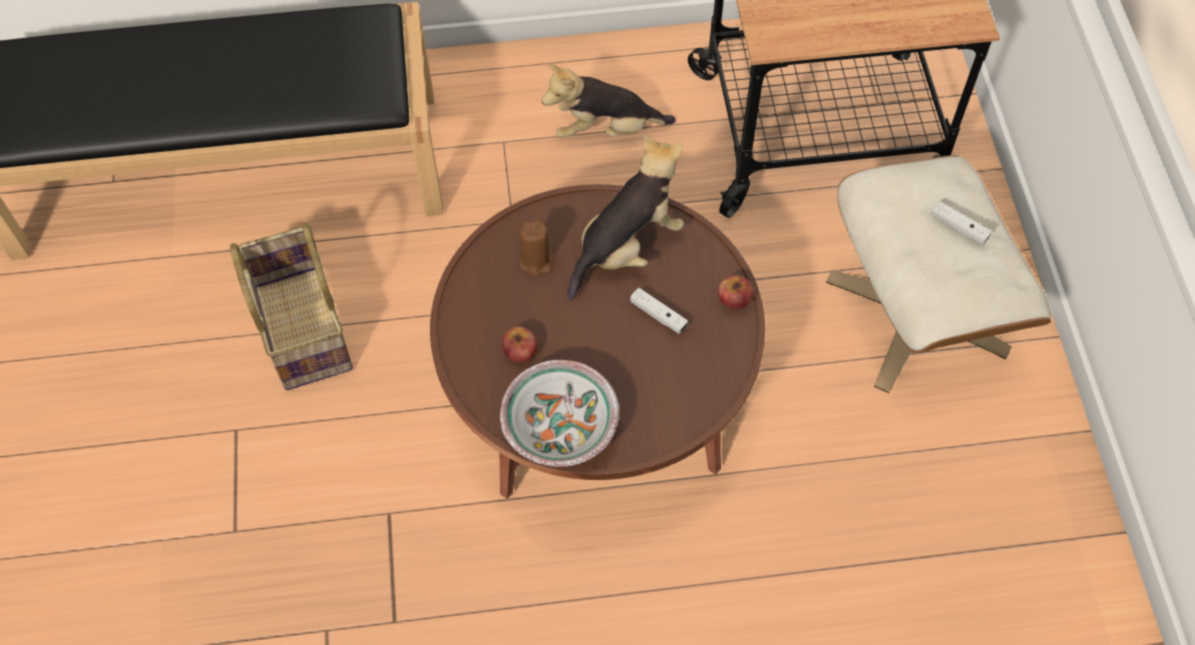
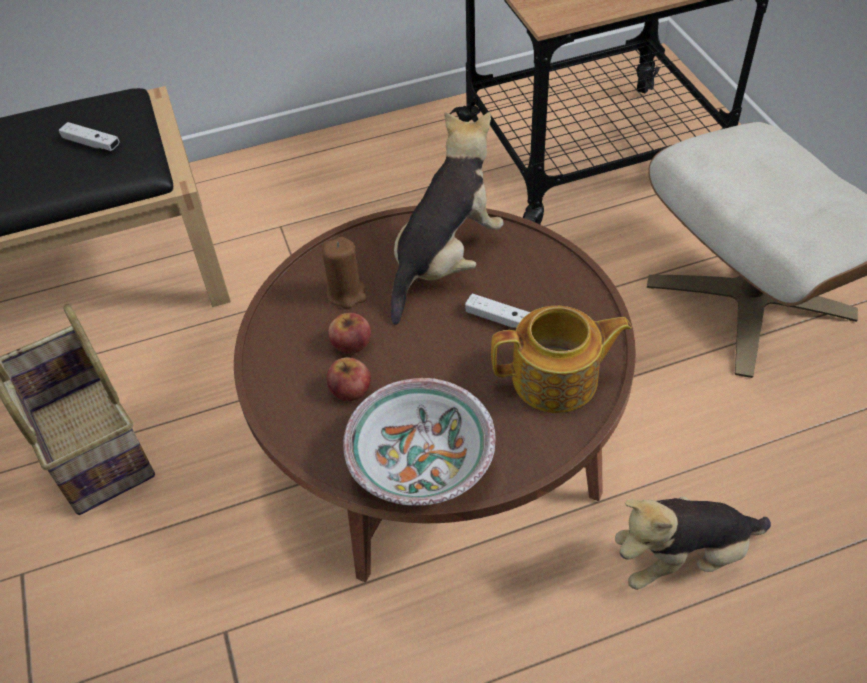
camera: 10 degrees left, 10 degrees down
plush toy [542,64,676,138] -> plush toy moved to [615,497,771,590]
apple [718,275,753,309] -> apple moved to [328,313,371,354]
white game controller [931,201,992,244] -> white game controller moved to [59,122,120,151]
none -> teapot [491,306,632,413]

